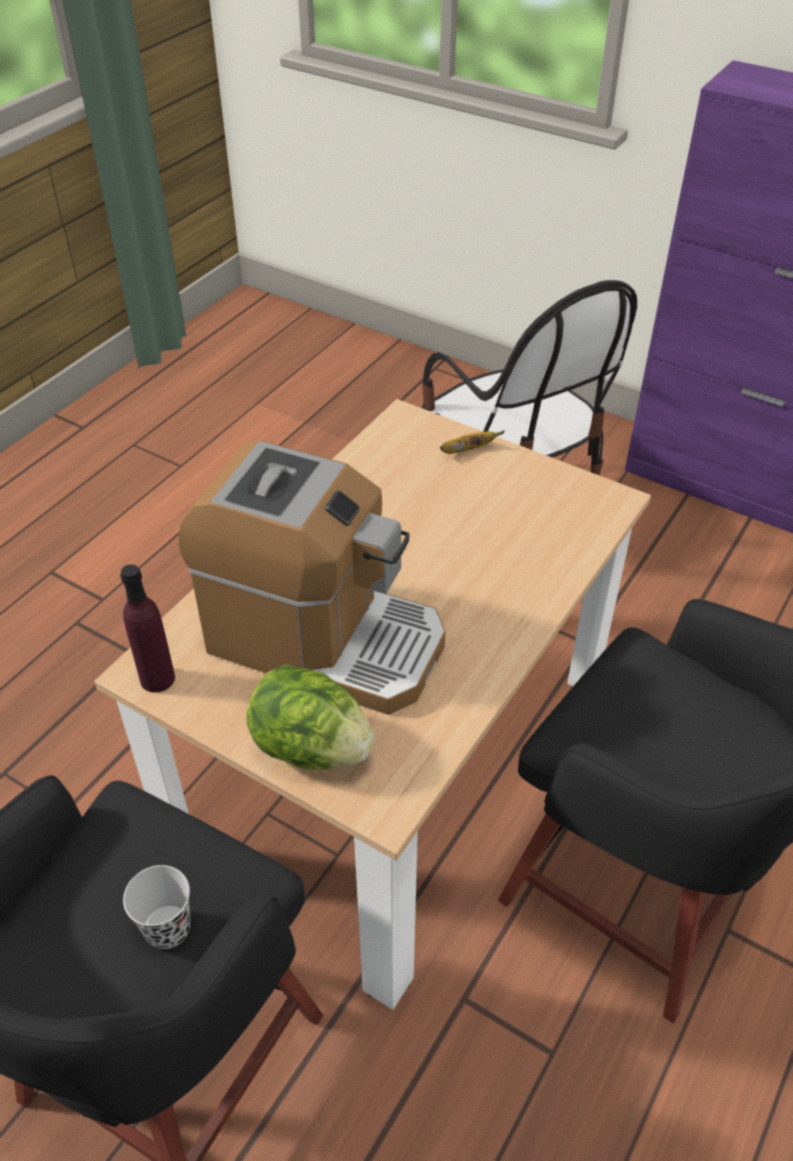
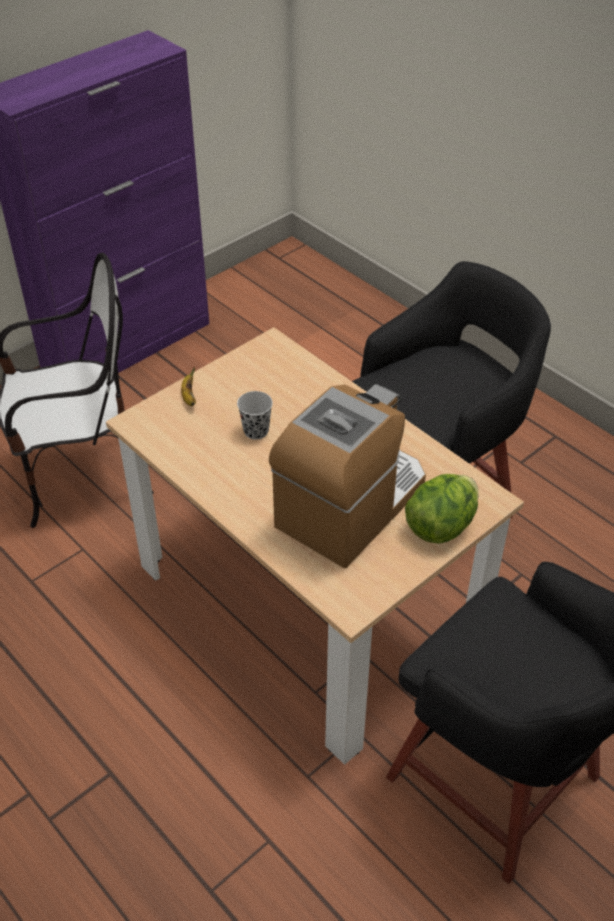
camera: 75 degrees left, 0 degrees up
purple bottle [120,564,175,693] -> none
black cup [123,865,191,949] -> black cup moved to [237,391,273,440]

